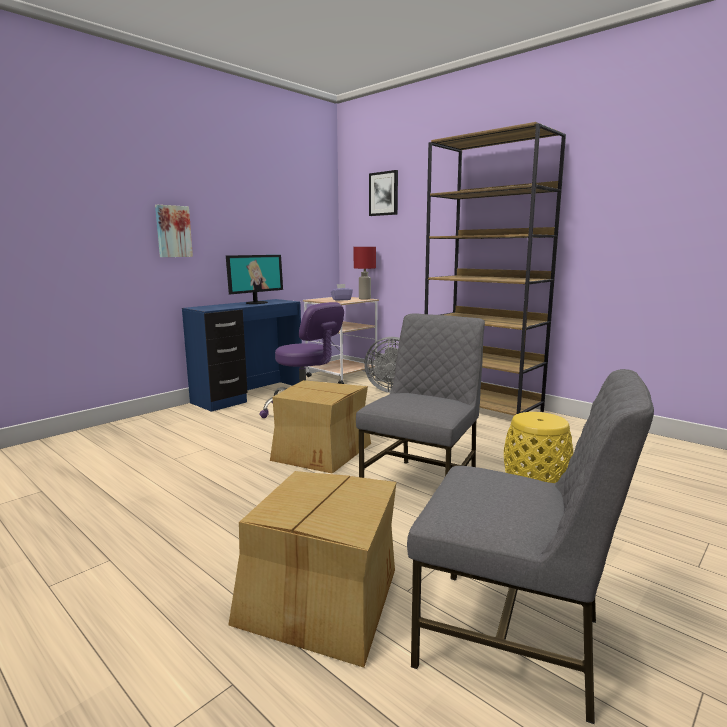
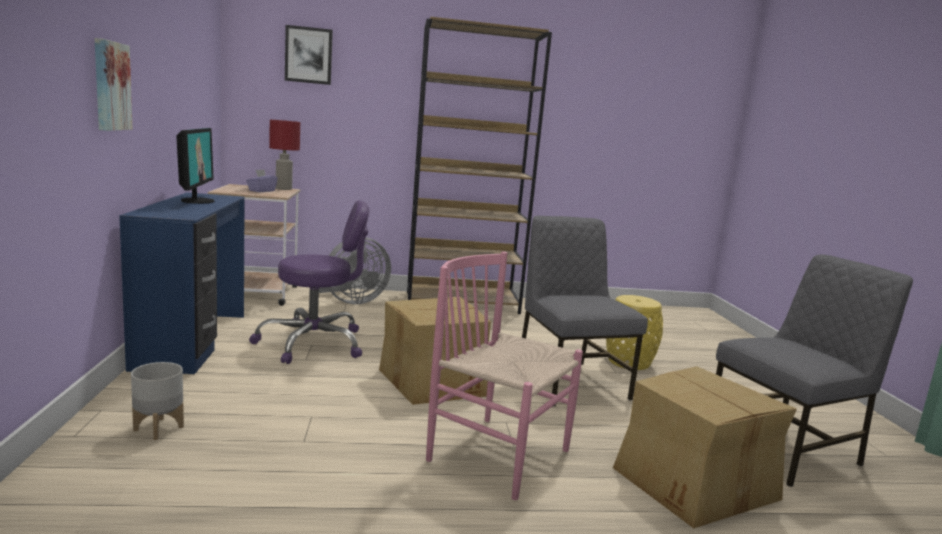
camera: 50 degrees left, 0 degrees up
none -> grey planter [131,362,184,440]
none -> pink chair [426,252,583,500]

